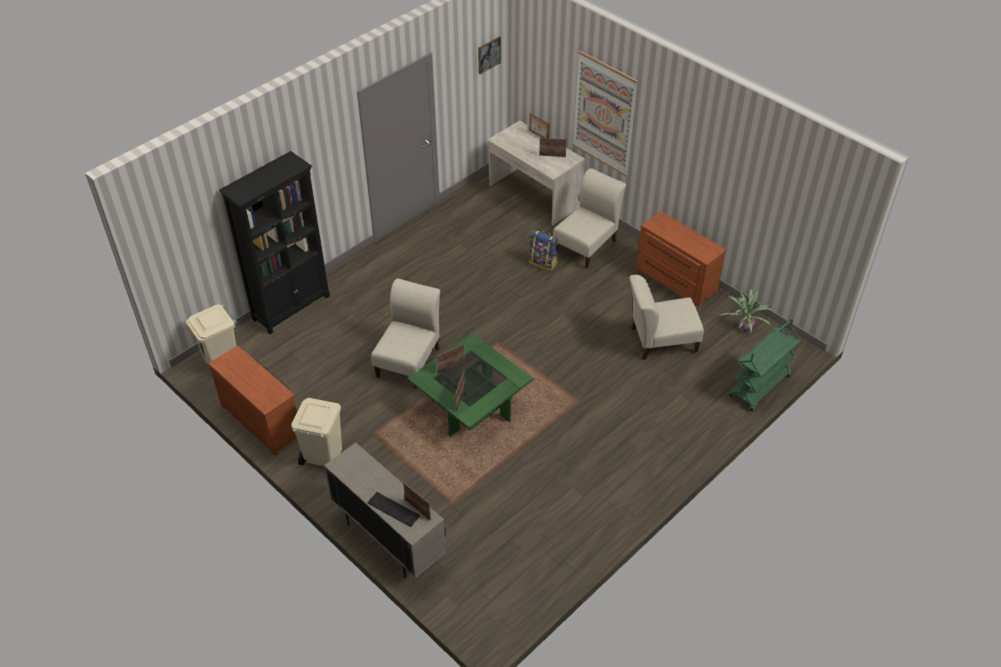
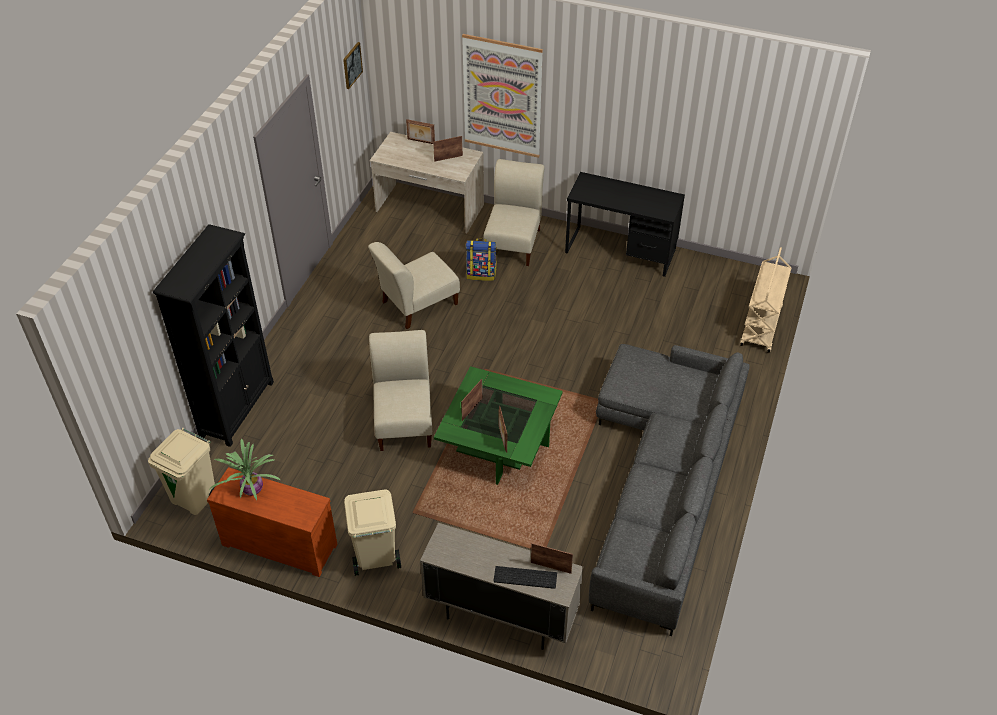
camera: 25 degrees left, 0 degrees up
beige chair [629,275,704,360] -> beige chair moved to [368,242,460,329]
brown dresser [636,211,726,307] -> black desk [565,172,685,277]
potted plant [719,289,772,332] -> potted plant moved to [210,439,280,500]
green cart [729,318,800,411] -> beige cart [740,247,791,353]
none -> grey sofa [589,344,750,636]

